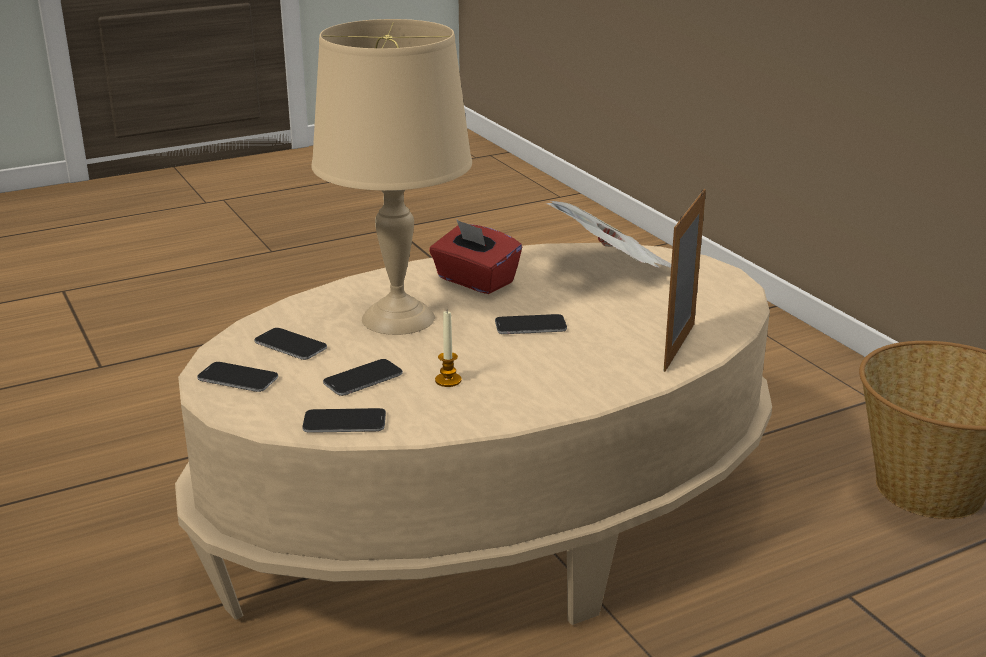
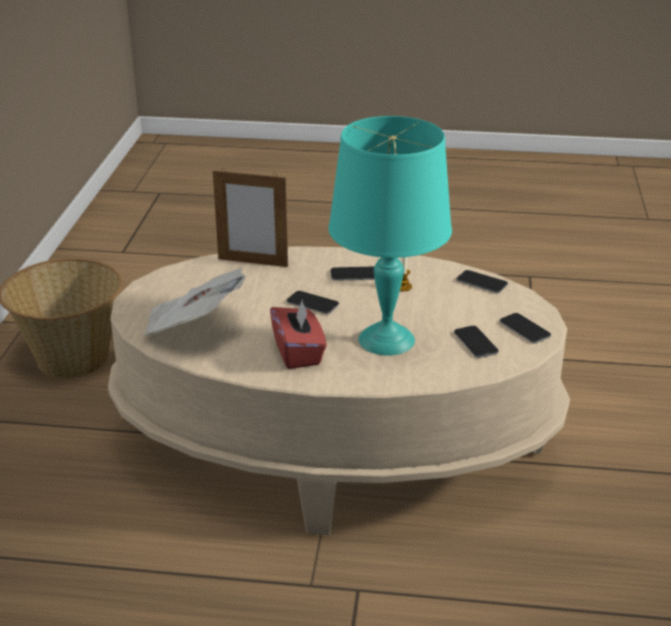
camera: 145 degrees left, 5 degrees up
beige table lamp [311,19,472,335] -> turquoise table lamp [328,116,452,356]
phone [323,359,403,396] -> phone moved to [331,267,375,281]
picture frame [663,189,706,372] -> picture frame turned 45 degrees clockwise [213,168,288,267]

